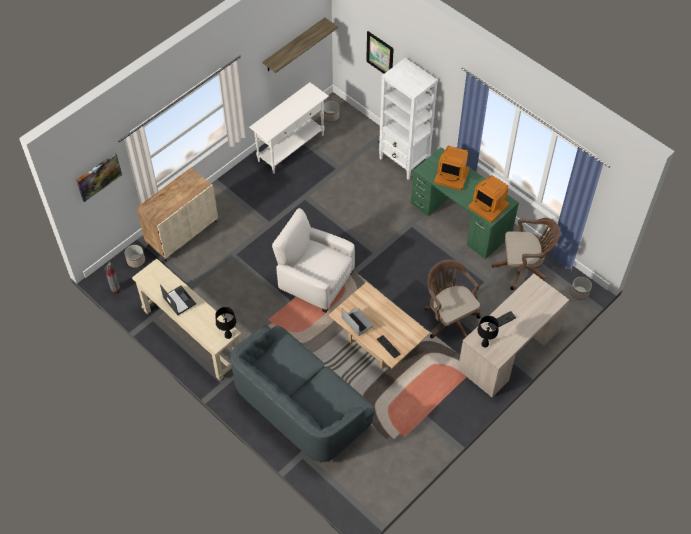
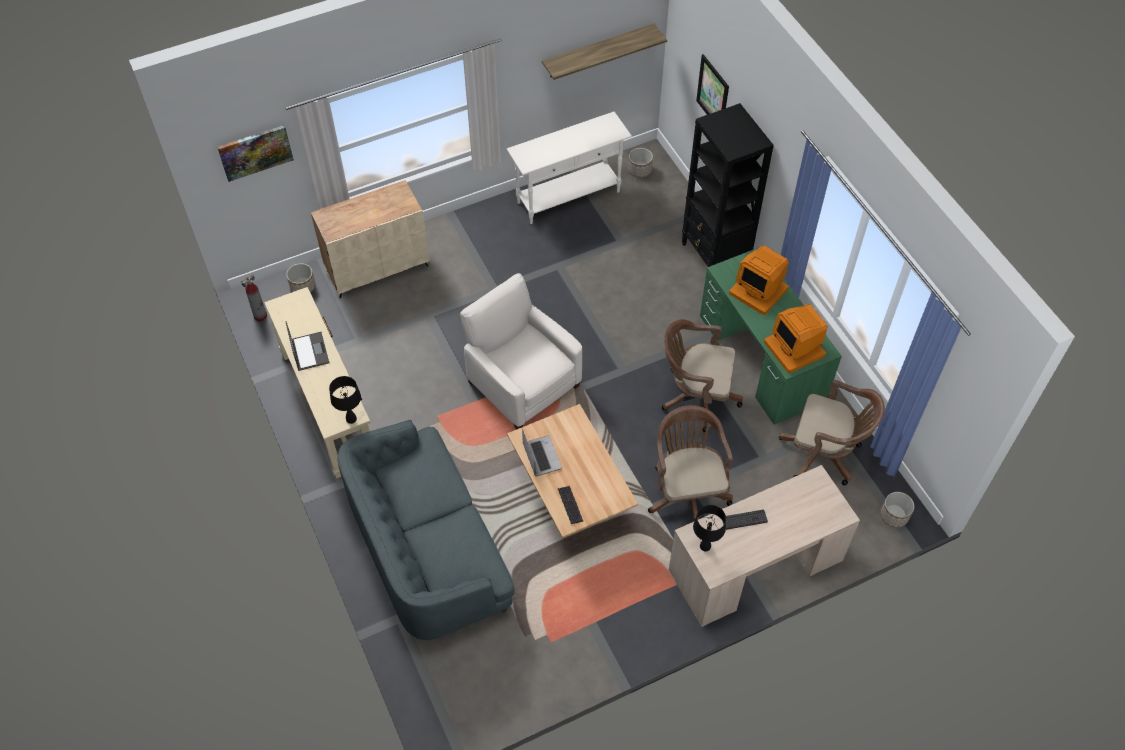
camera: 20 degrees right, 0 degrees up
white bookcase [379,58,438,180] -> black bookcase [682,103,774,267]
none -> brown office chair [662,319,743,432]

